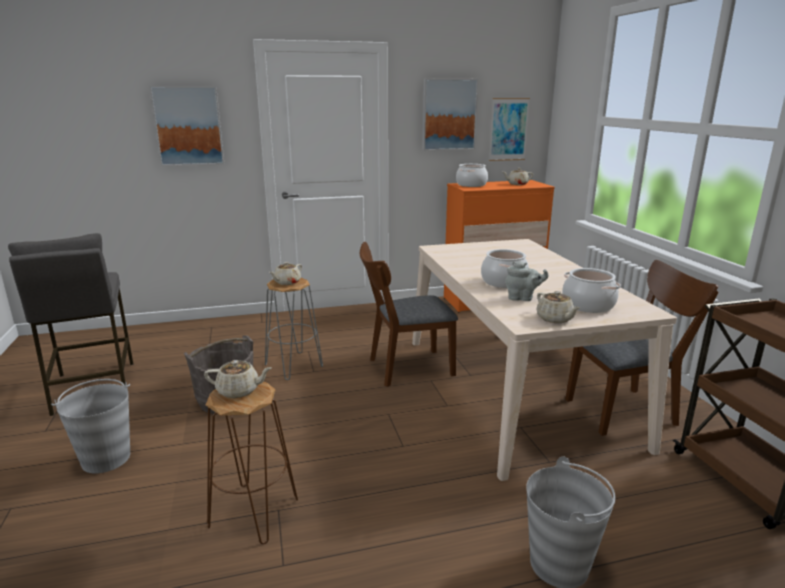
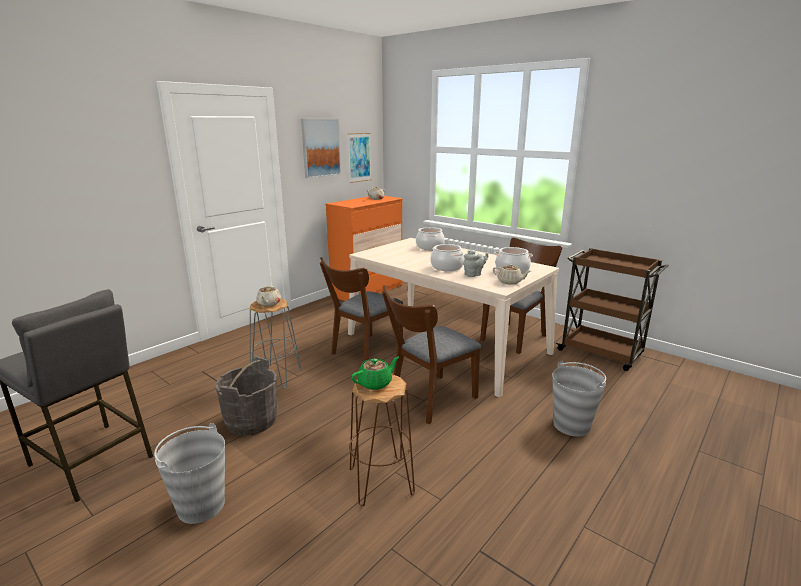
camera: 35 degrees left, 0 degrees up
picture [149,86,224,166] -> none
beige teapot [204,360,272,398] -> green teapot [351,357,399,390]
cooking pot [456,164,488,187] -> cooking pot moved to [416,227,445,250]
none -> brown chair [382,285,481,424]

